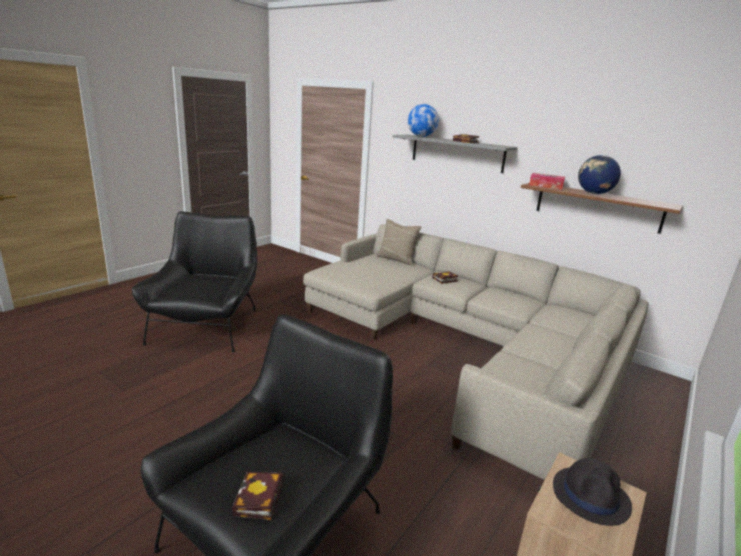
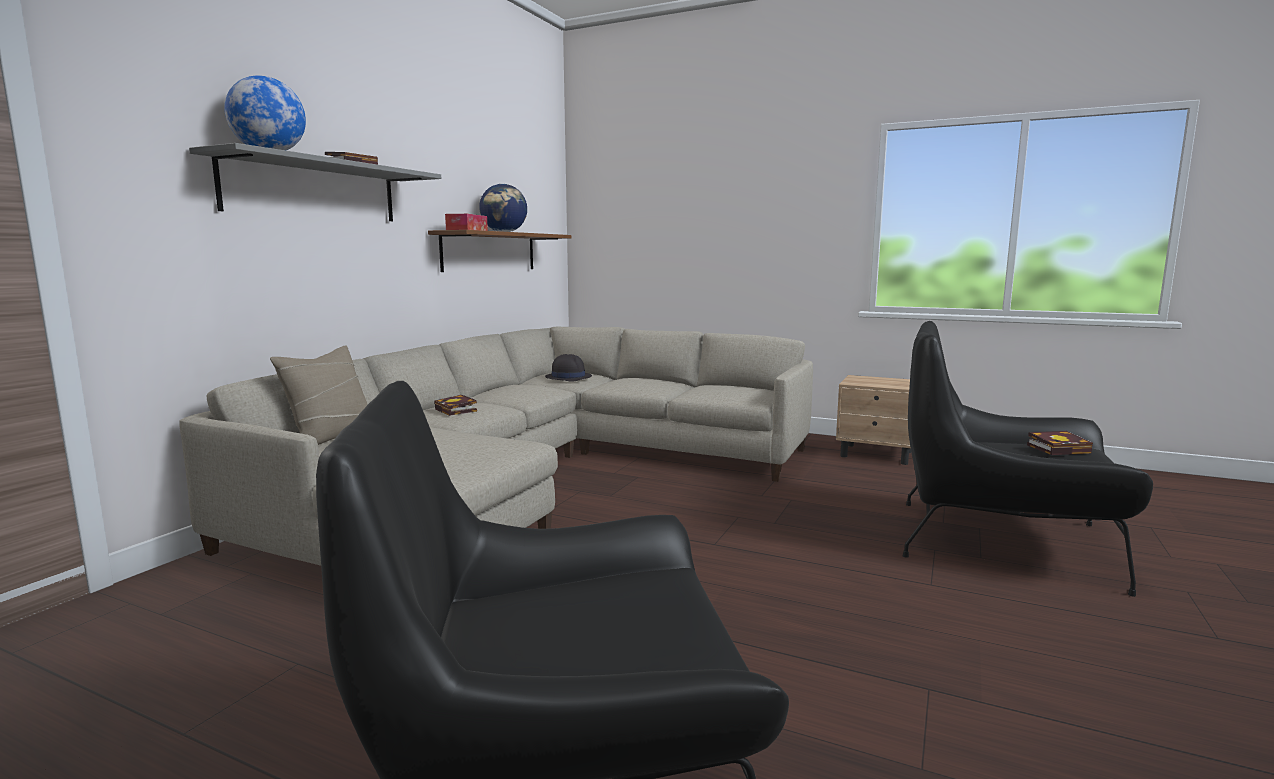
camera: 100 degrees left, 10 degrees down
black hat [553,458,632,526] -> black hat moved to [545,354,592,382]

